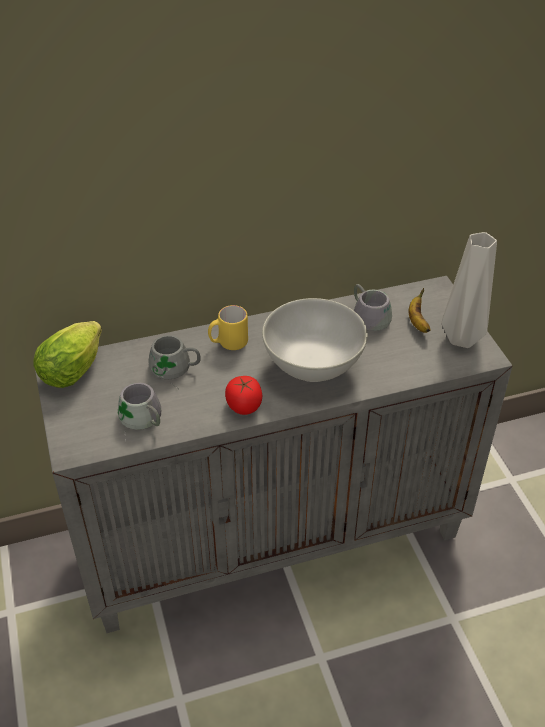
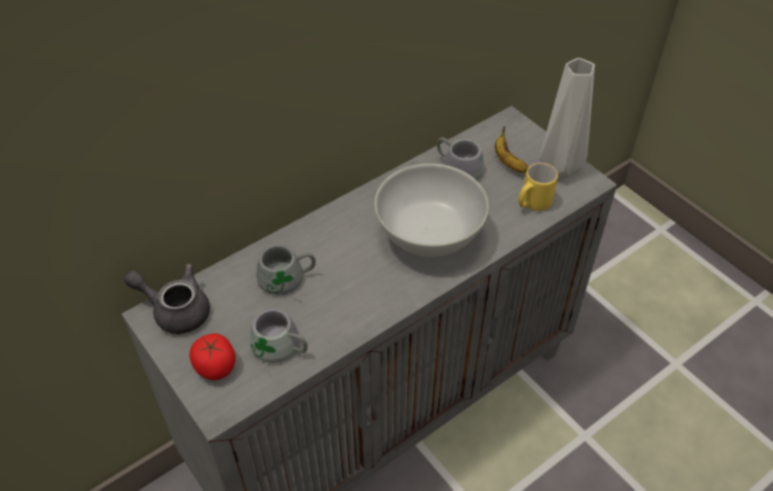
camera: 20 degrees left, 5 degrees up
lettuce [33,321,102,388] -> grey teapot [124,264,210,334]
yellow mug [208,305,248,350] -> yellow mug moved to [518,163,558,211]
tomato [225,376,262,415] -> tomato moved to [190,333,236,380]

